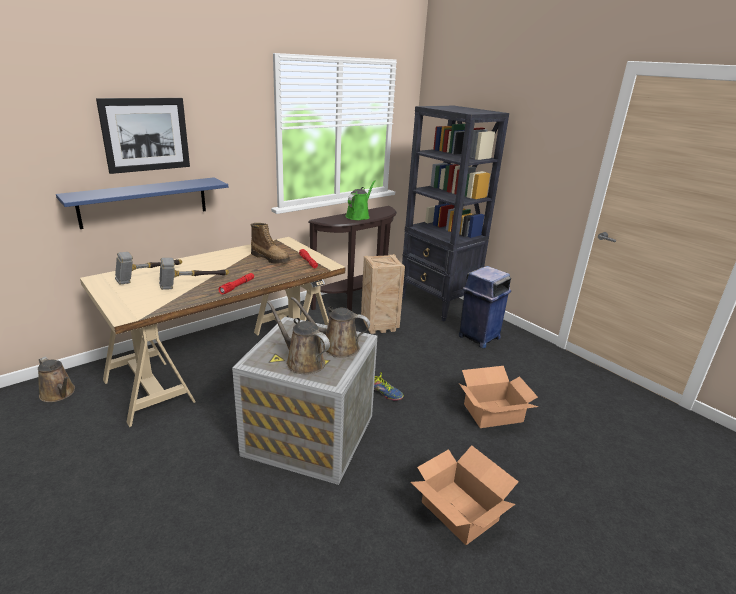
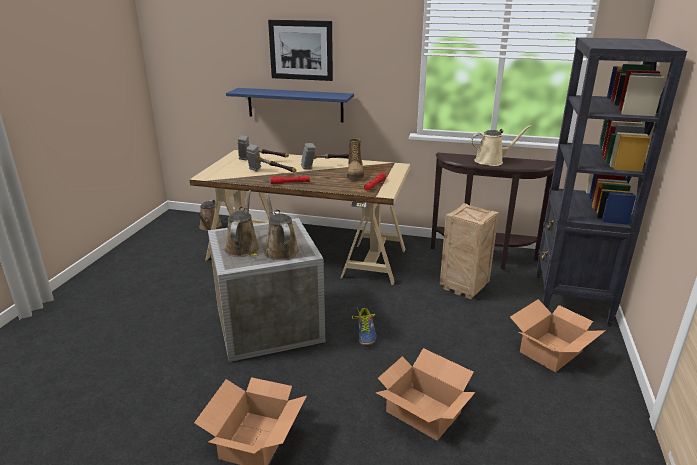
camera: 55 degrees right, 0 degrees up
green watering can [345,180,376,220] -> beige watering can [471,125,532,166]
blue trash can [459,266,511,348] -> cardboard box [510,299,606,372]
none -> hammer [301,143,349,169]

